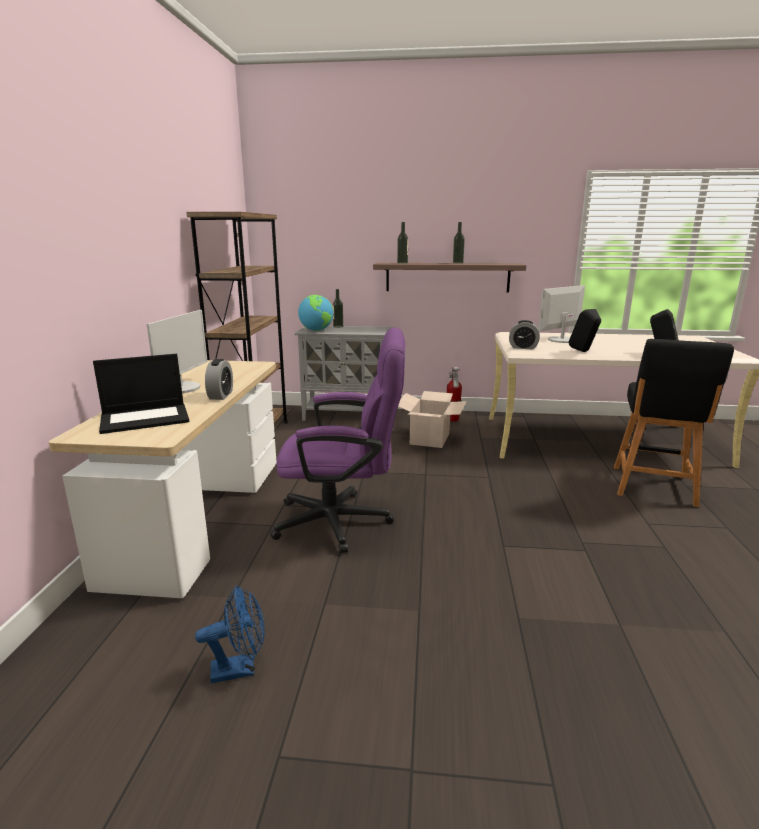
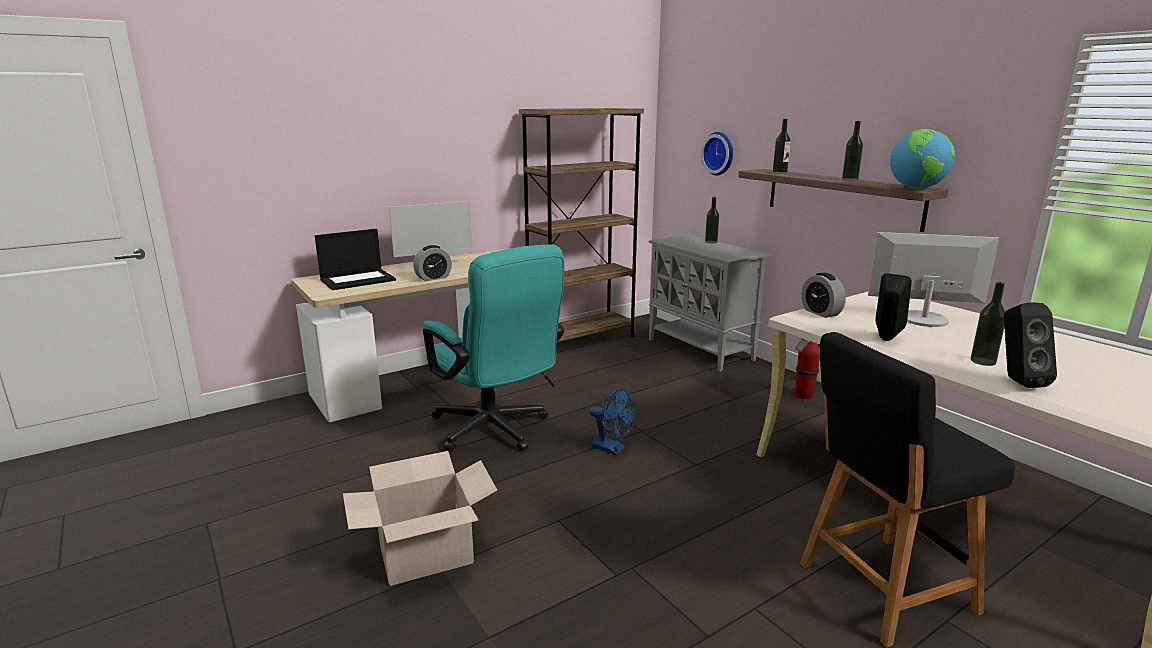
camera: 50 degrees right, 0 degrees up
laptop [93,354,190,434] -> laptop turned 60 degrees counterclockwise [315,229,396,290]
blue fan [195,585,265,683] -> blue fan moved to [589,389,635,455]
purple office chair [270,327,405,553] -> turquoise office chair [423,244,564,452]
globe [298,295,333,331] -> globe moved to [890,129,955,189]
cardboard box [398,391,467,448] -> cardboard box moved to [343,451,498,586]
none -> wall clock [701,132,733,175]
none -> bottle [971,282,1005,366]

